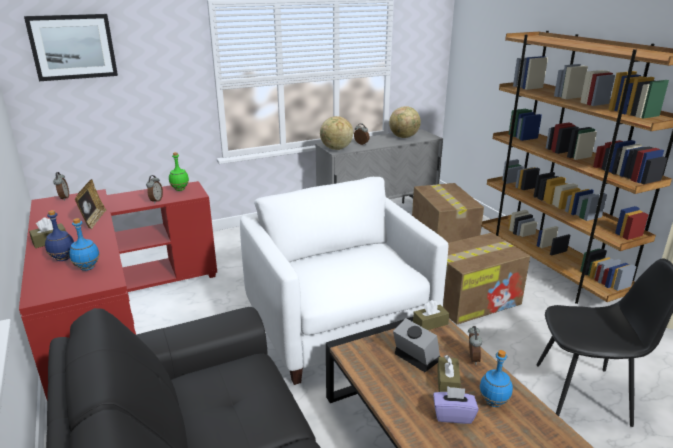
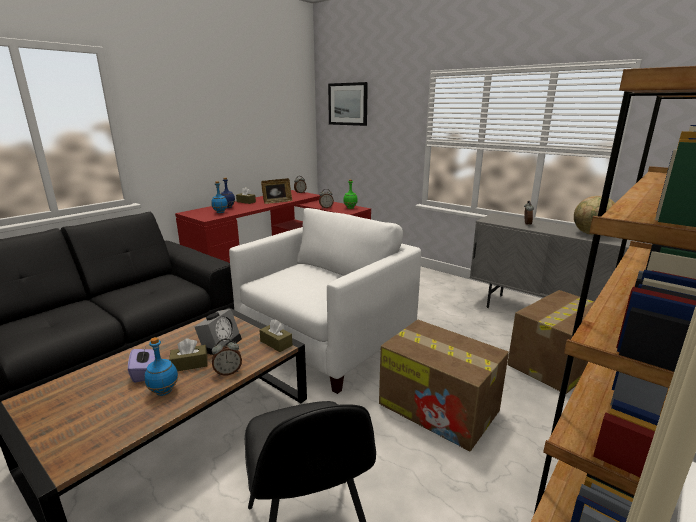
camera: 65 degrees right, 5 degrees down
globe [320,116,353,150] -> none

